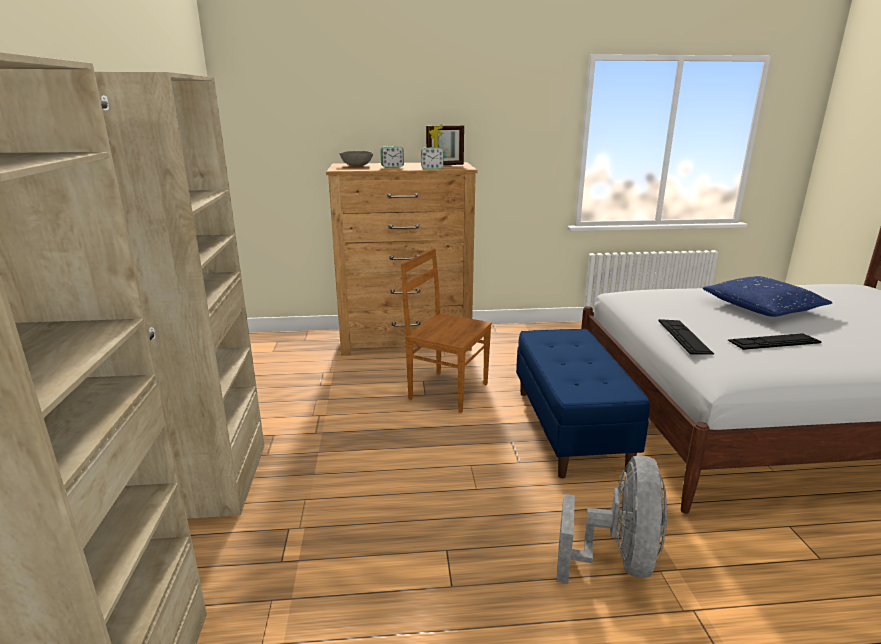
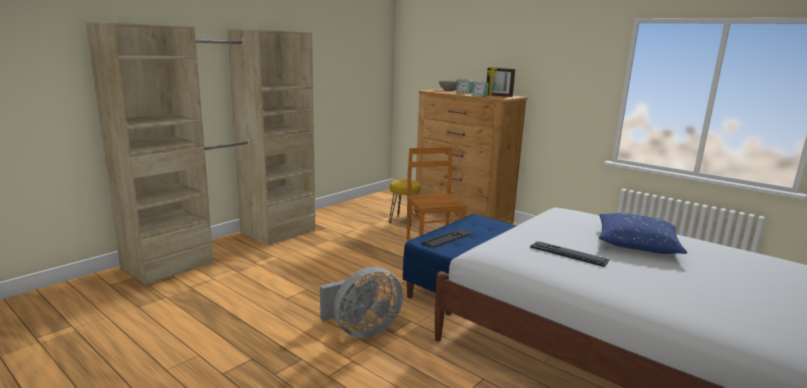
camera: 45 degrees right, 5 degrees down
keyboard [659,319,714,355] -> keyboard moved to [421,229,472,249]
none -> yellow stool [389,179,421,226]

